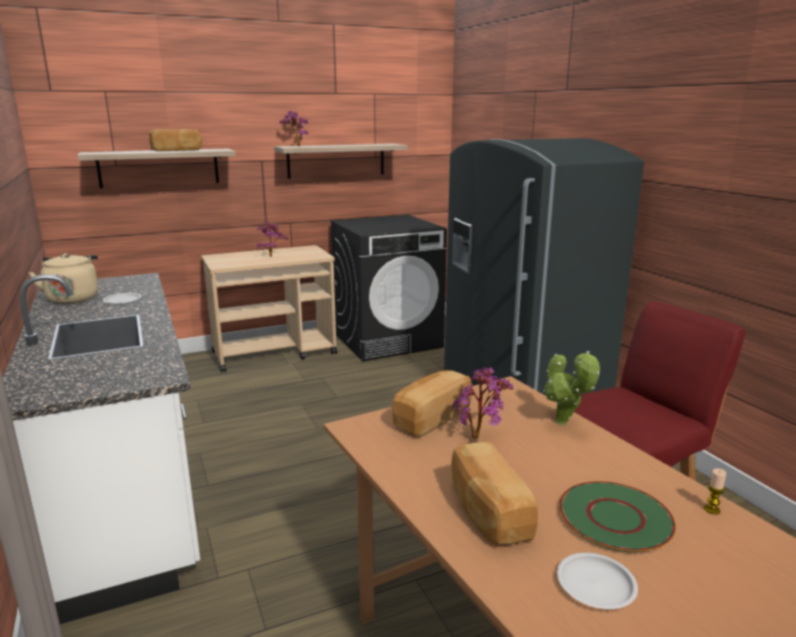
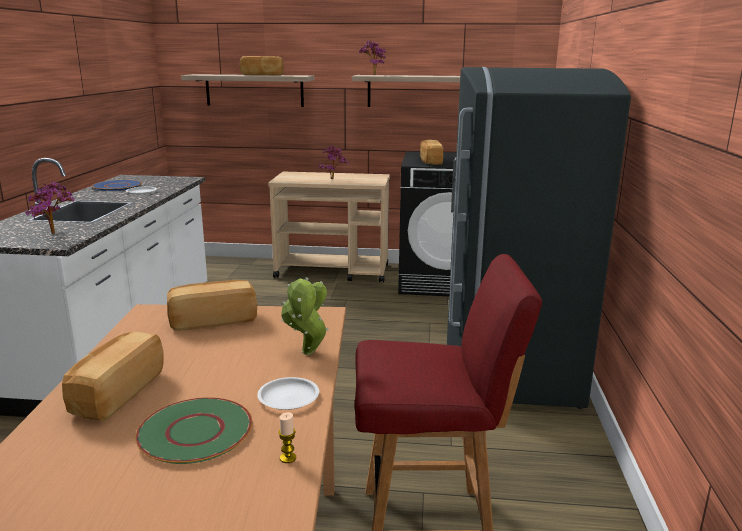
camera: 30 degrees right, 0 degrees up
beige kettle [29,253,98,304] -> blue plate [92,180,142,191]
potted plant [452,367,514,439] -> potted plant moved to [25,182,75,234]
white plate [557,553,638,609] -> white plate moved to [257,377,319,410]
none -> bread [420,140,443,165]

